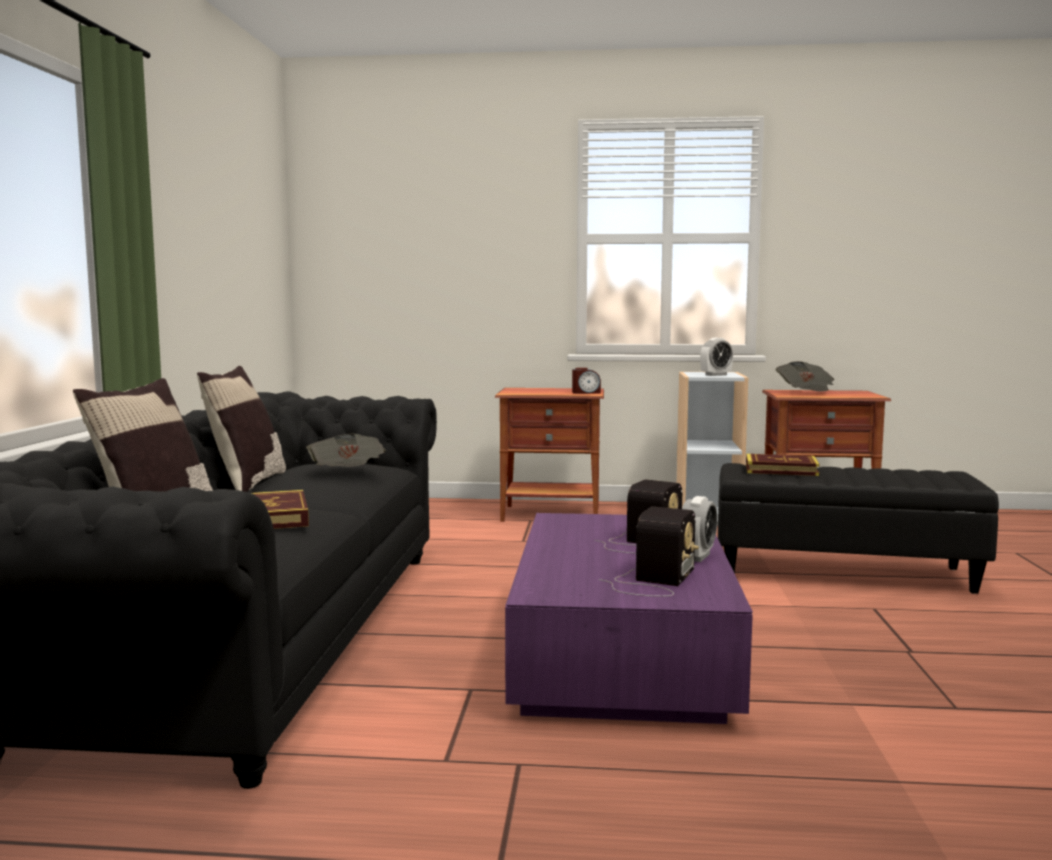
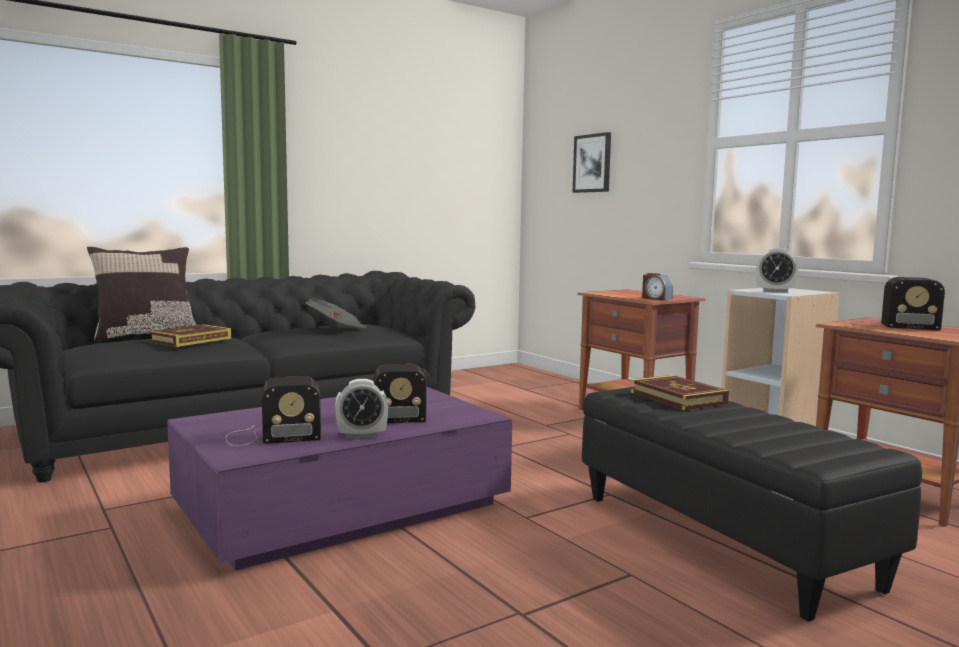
camera: 50 degrees right, 0 degrees up
pillow [197,366,286,492] -> none
newspaper [776,361,834,391] -> radio [849,277,945,331]
none -> picture [572,132,611,193]

